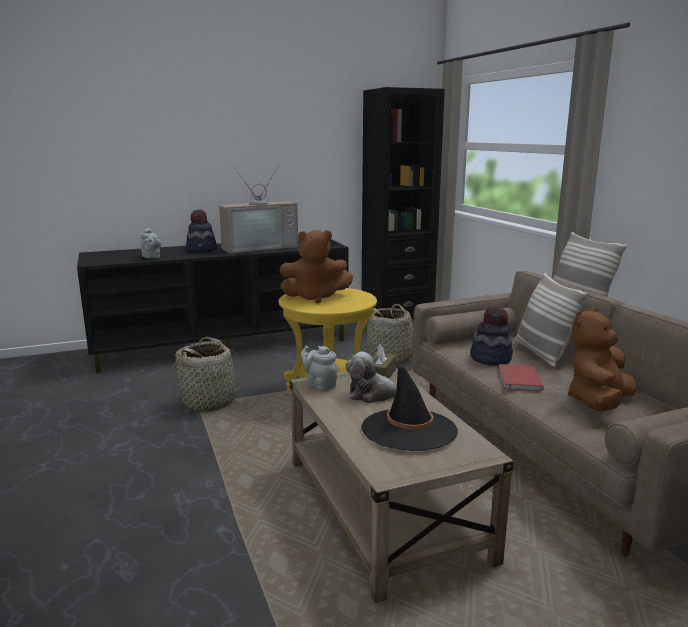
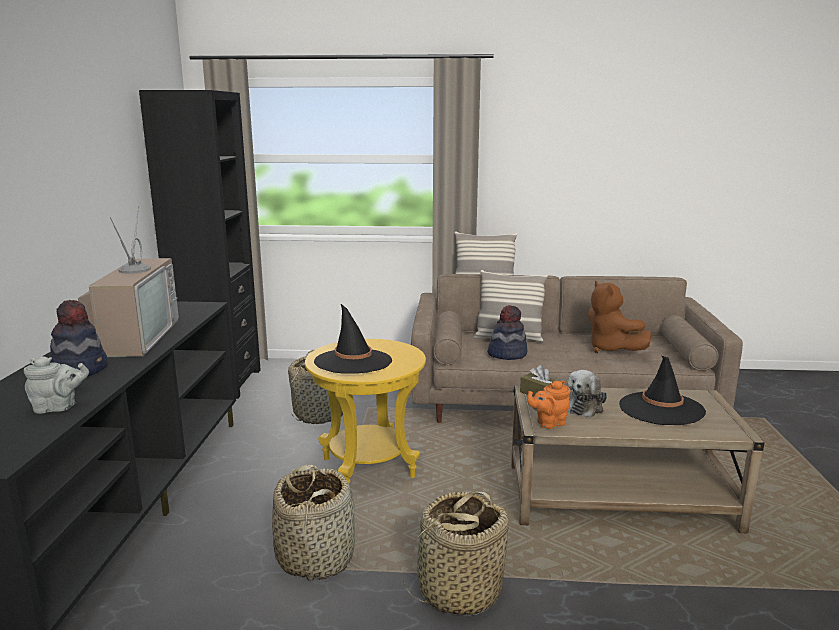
camera: 65 degrees left, 0 degrees up
brown plush toy [280,230,353,304] -> black hat [314,304,392,374]
grey teapot [301,346,337,391] -> orange teapot [527,381,570,429]
red book [499,364,544,391] -> none
none -> basket [402,492,509,615]

